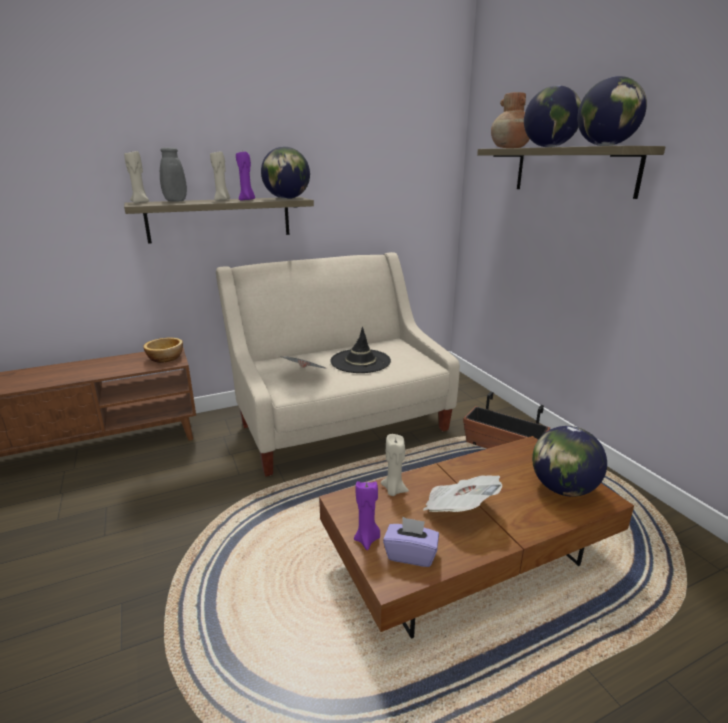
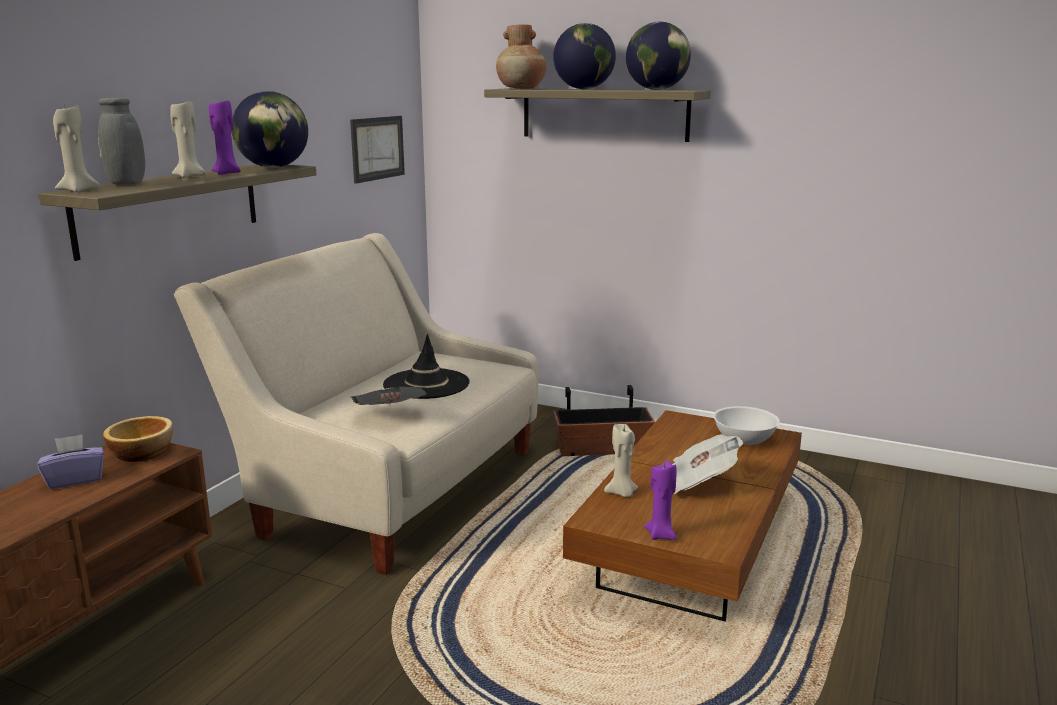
camera: 40 degrees left, 5 degrees down
purple tissue box [383,517,439,567] -> purple tissue box moved to [37,434,104,489]
globe [532,426,607,497] -> white bowl [713,406,780,445]
none -> picture [350,116,405,184]

